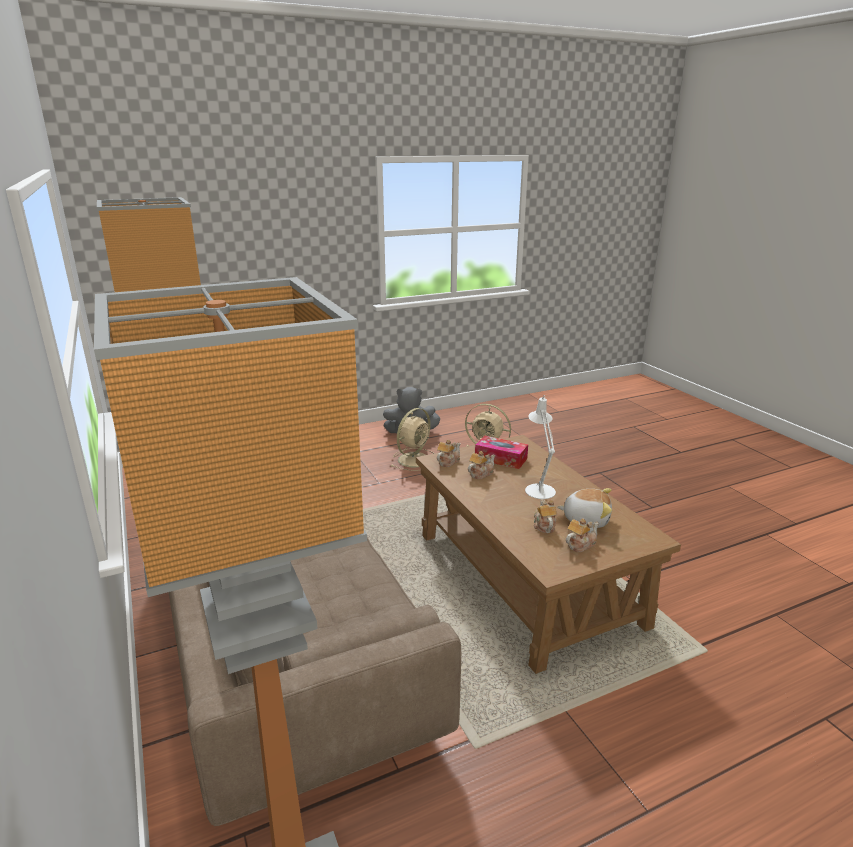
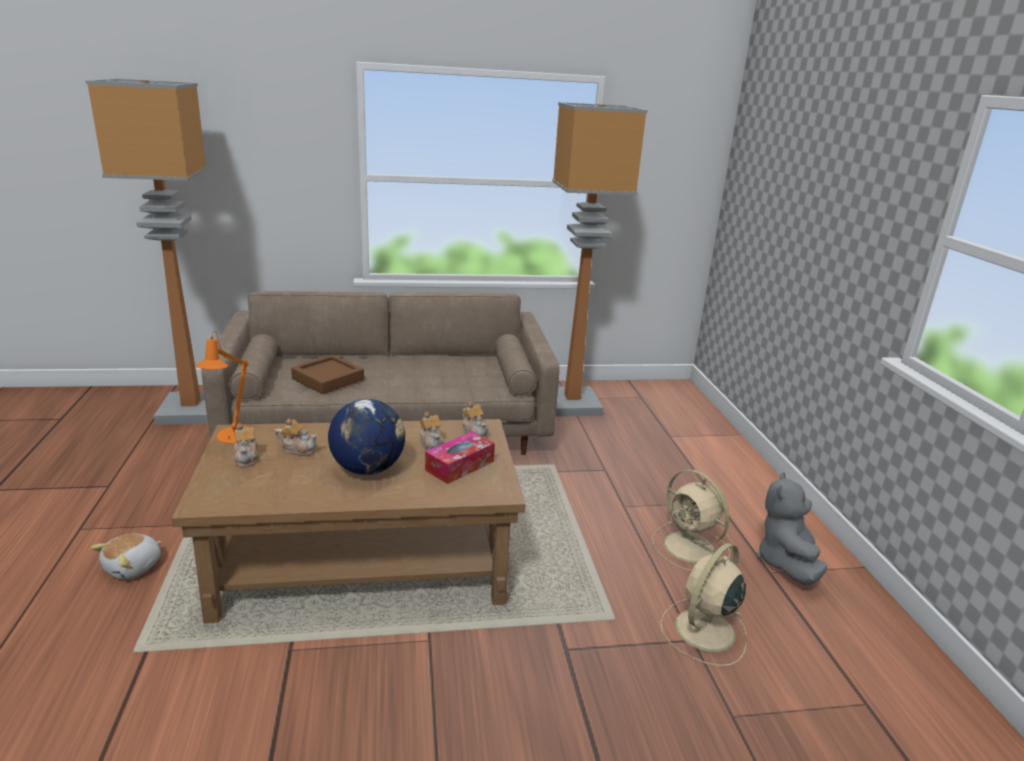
camera: 105 degrees right, 0 degrees up
white table lamp [525,395,556,499] -> globe [328,399,405,475]
plush toy [557,488,612,528] -> plush toy moved to [91,533,162,580]
none -> orange table lamp [196,331,249,444]
none -> brown tray [291,355,364,394]

